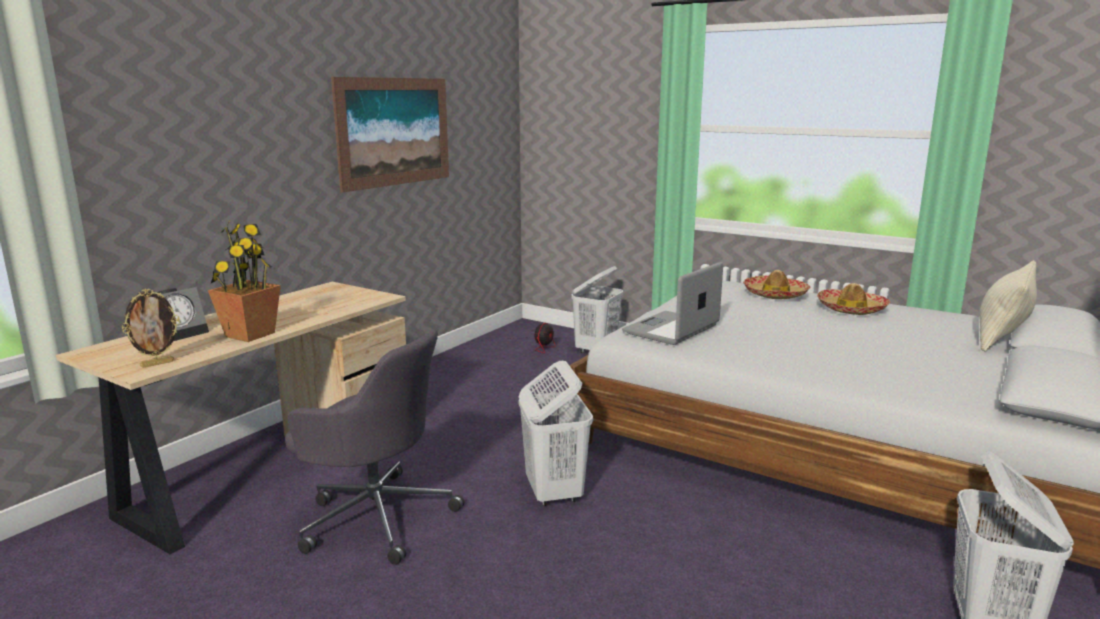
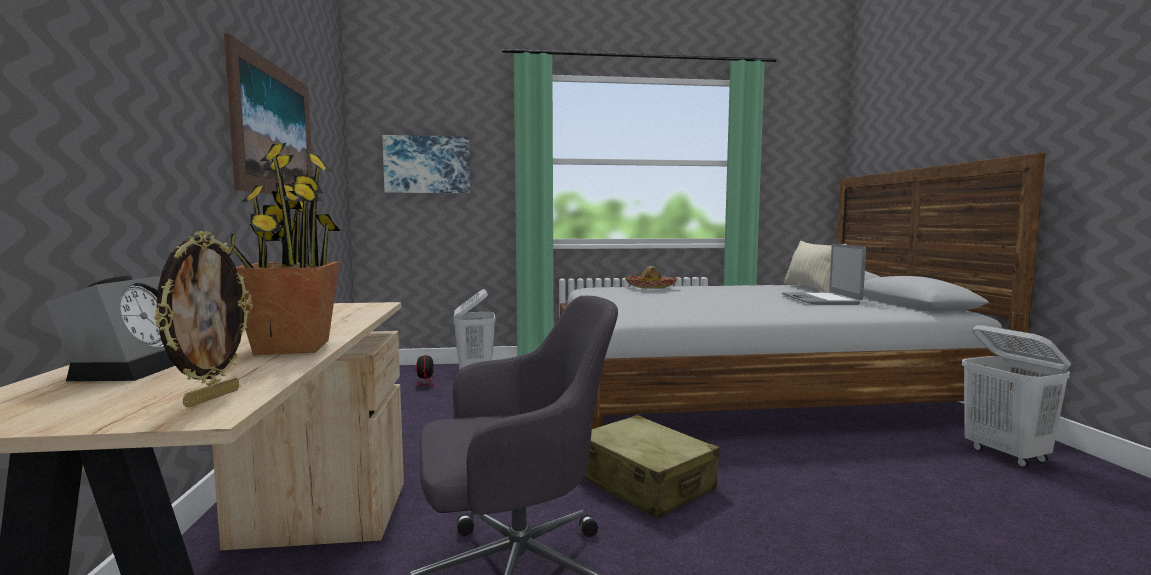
camera: 40 degrees left, 10 degrees down
white laundry basket [519,361,593,506] -> beige suitcase [583,415,720,518]
laptop [622,262,723,345] -> laptop moved to [782,244,866,305]
hat [817,283,891,315] -> none
none -> picture [382,135,470,193]

